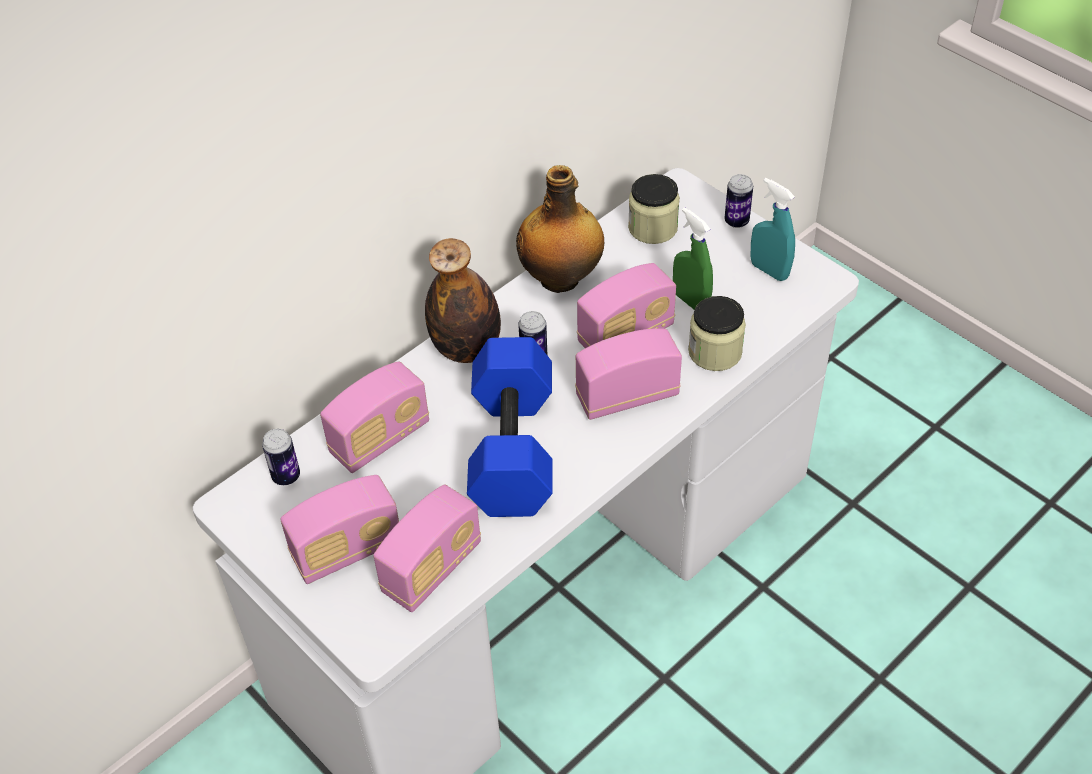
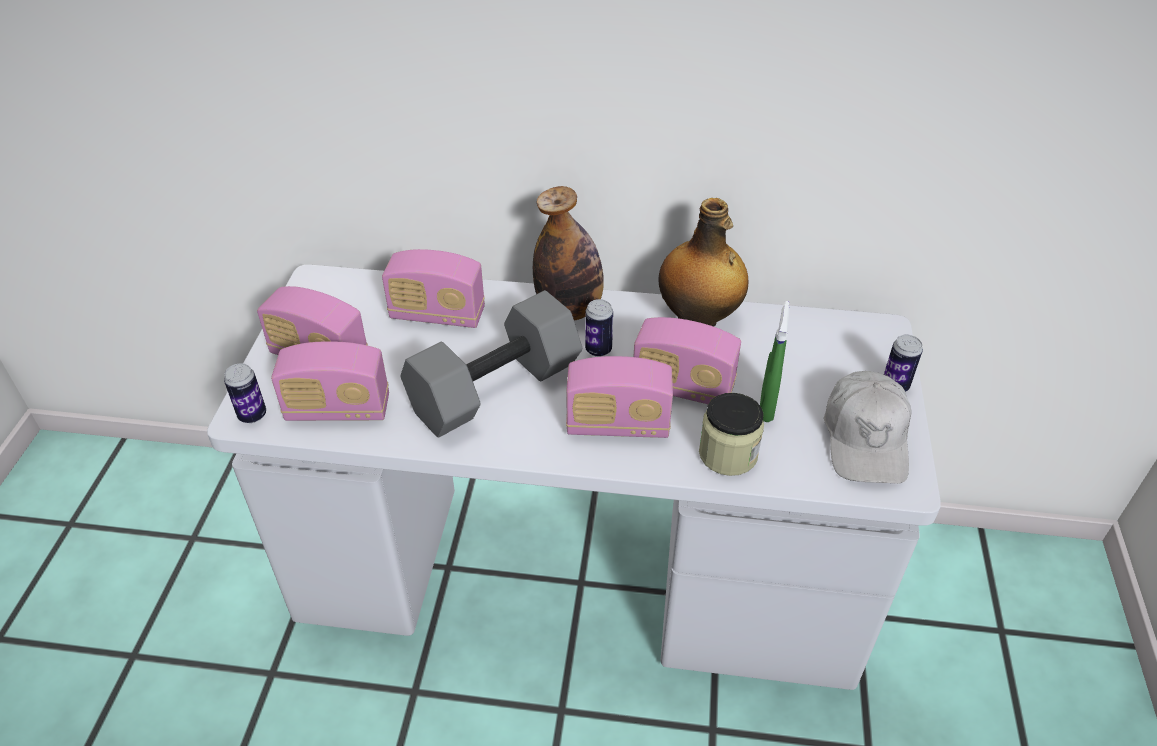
camera: 50 degrees right, 5 degrees down
can [262,429,300,485] -> can moved to [224,363,266,423]
blue dumbbell [467,337,553,517] -> grey dumbbell [400,290,582,438]
radio [575,328,682,420] -> radio turned 150 degrees clockwise [566,356,673,438]
jar [628,174,680,244] -> none
turquoise spray bottle [750,178,795,281] -> white cap [824,371,912,484]

